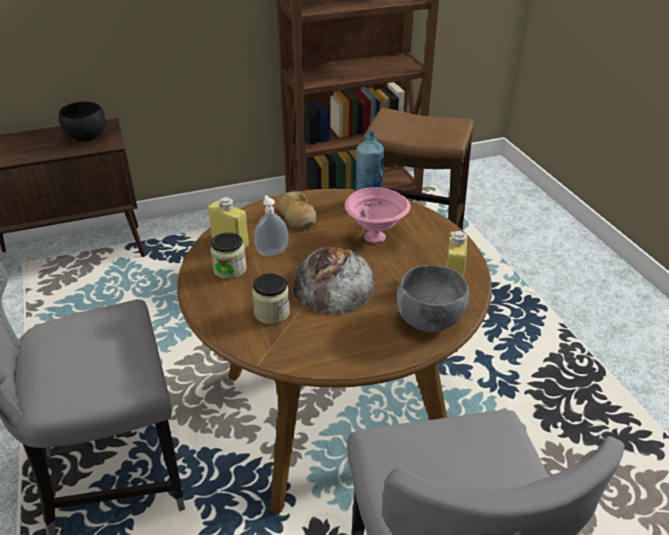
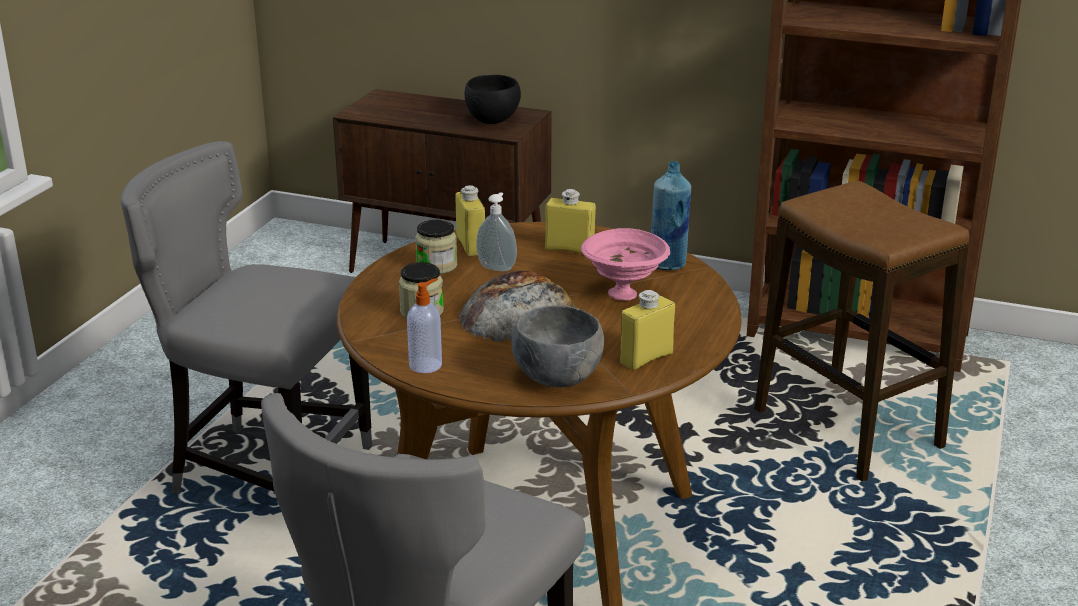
camera: 40 degrees right, 10 degrees down
bread [278,190,317,229] -> yellow bottle [545,189,596,254]
none -> soap dispenser [407,278,442,373]

